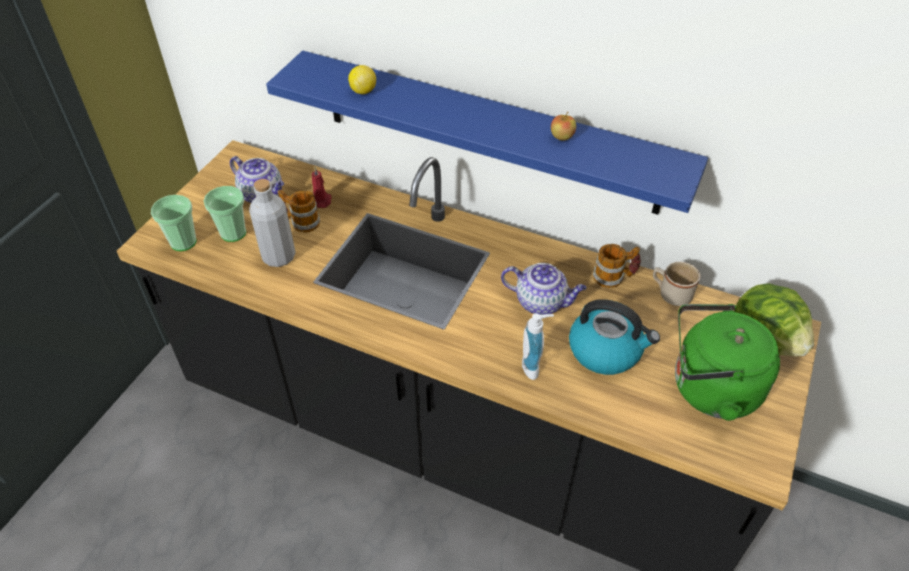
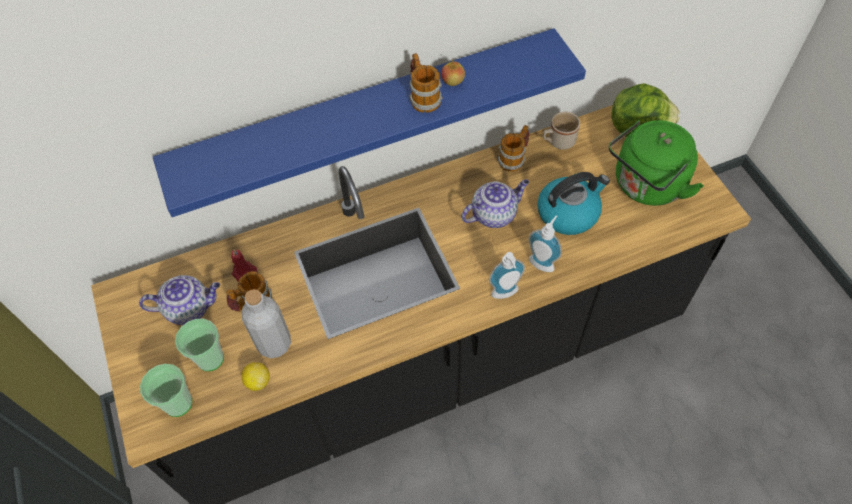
camera: 45 degrees left, 10 degrees up
lemon [348,65,376,94] -> lemon moved to [242,362,270,391]
none -> mug [409,53,443,113]
none -> soap dispenser [489,252,525,299]

